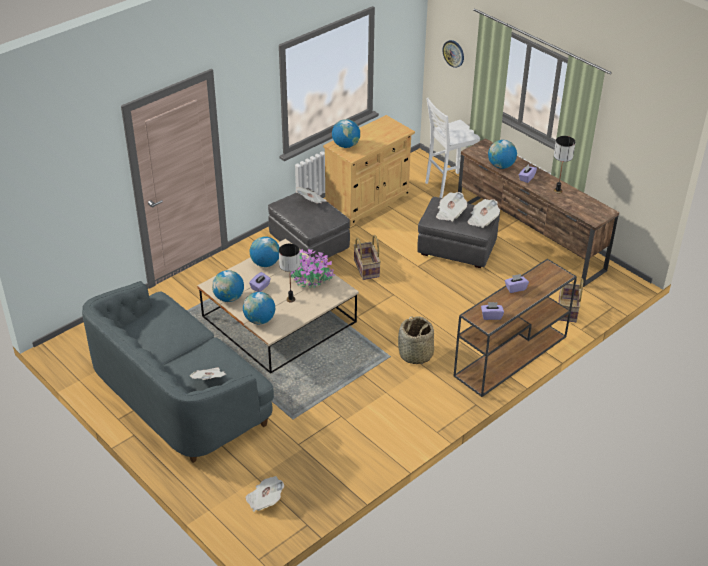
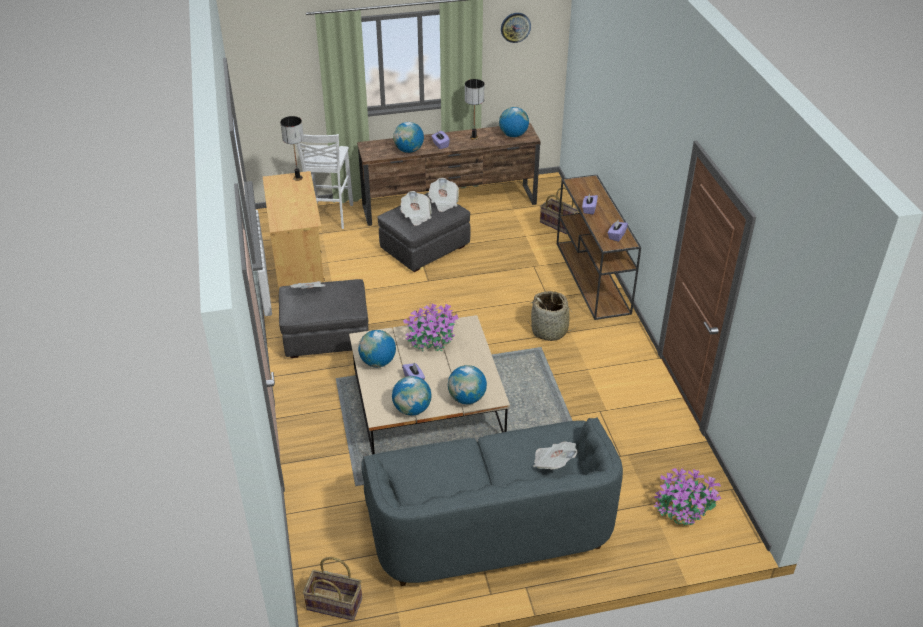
camera: 60 degrees left, 0 degrees up
newspaper [245,476,284,512] -> potted plant [654,467,721,525]
table lamp [279,244,300,303] -> table lamp moved to [280,116,304,181]
globe [332,119,360,148] -> globe moved to [499,107,529,137]
basket [354,235,381,280] -> basket moved to [303,557,362,621]
wall clock [442,40,464,68] -> wall clock moved to [501,13,531,43]

